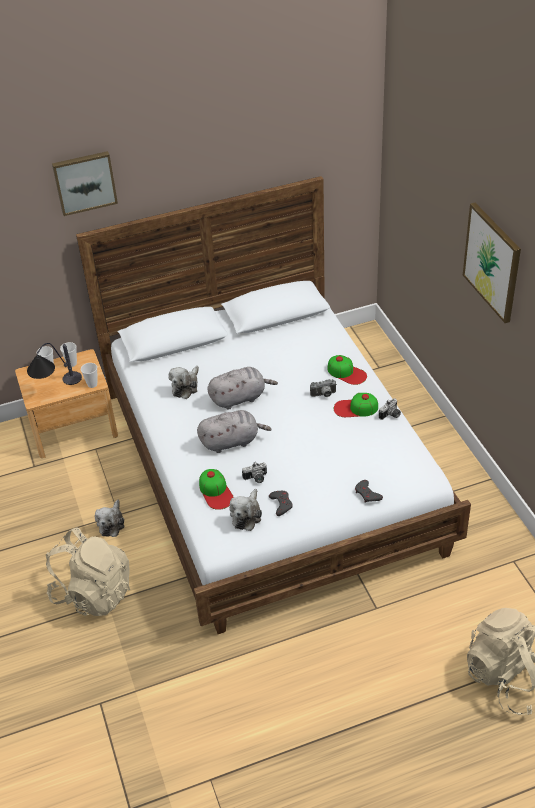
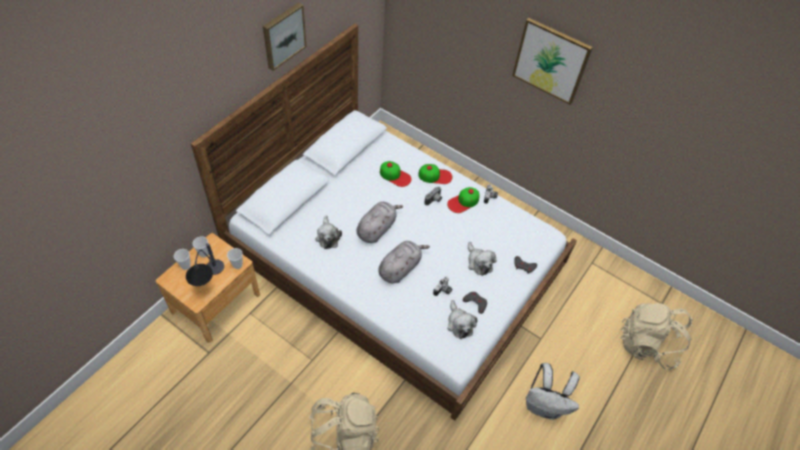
camera: 40 degrees left, 10 degrees up
picture [52,151,118,216] -> picture moved to [263,3,306,71]
plush toy [95,500,125,537] -> plush toy moved to [468,242,496,276]
cap [199,469,234,510] -> cap moved to [380,161,412,187]
none -> white backpack [526,363,580,420]

